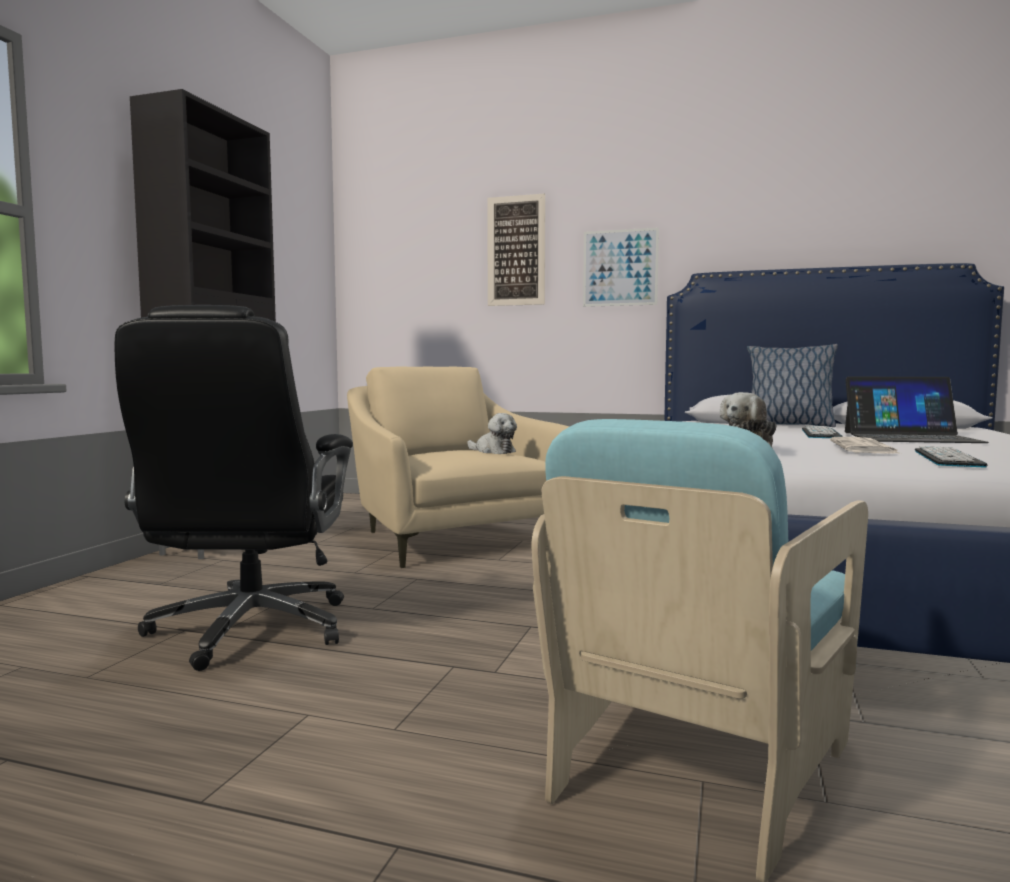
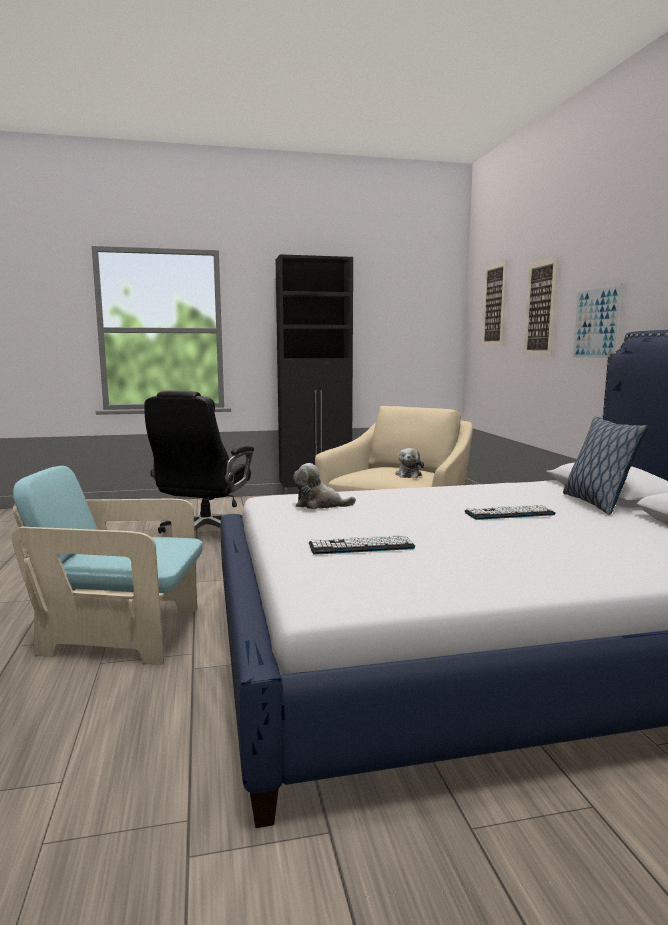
camera: 60 degrees right, 5 degrees up
black office chair [115,305,353,671] -> black office chair turned 45 degrees counterclockwise [144,390,254,534]
newspaper [830,437,901,454] -> none
laptop [845,377,989,443] -> none
none -> picture [481,260,508,346]

